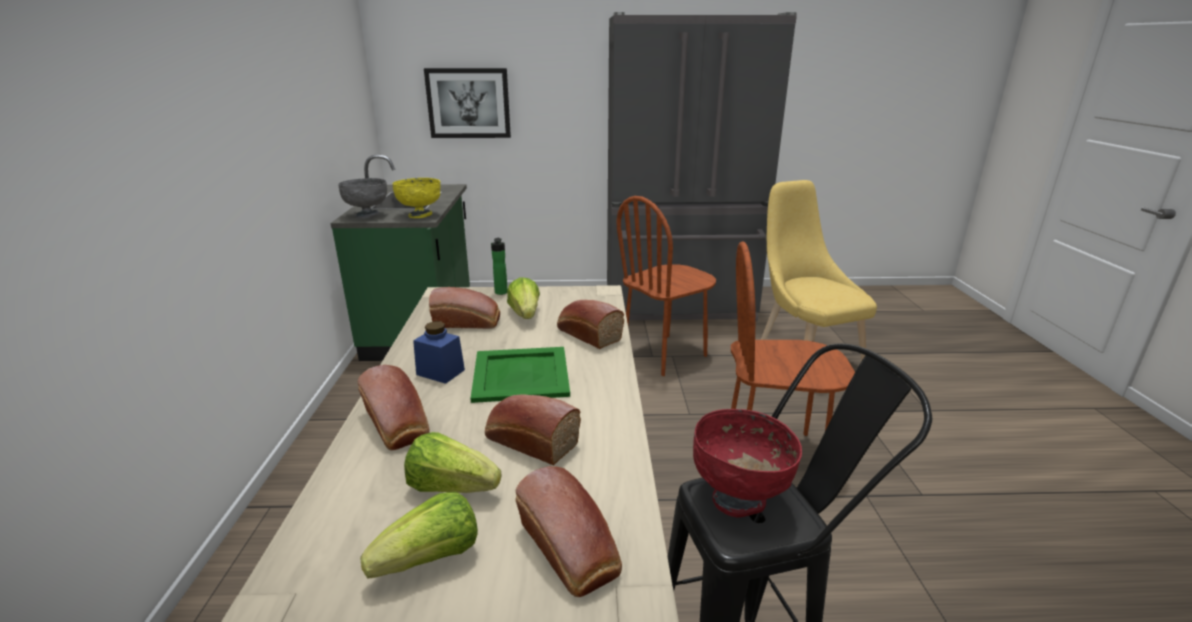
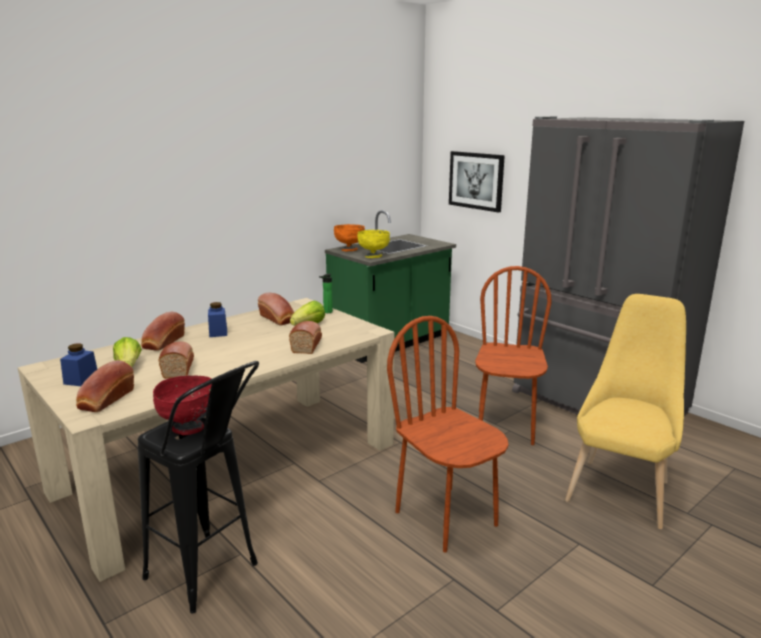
camera: 50 degrees right, 5 degrees down
grey bowl [338,178,387,219] -> orange bowl [334,224,365,251]
lettuce [360,492,478,579] -> blue jar [60,343,97,386]
green tray [470,347,570,403] -> none
brown chair [617,196,716,376] -> brown chair turned 90 degrees clockwise [475,266,551,445]

